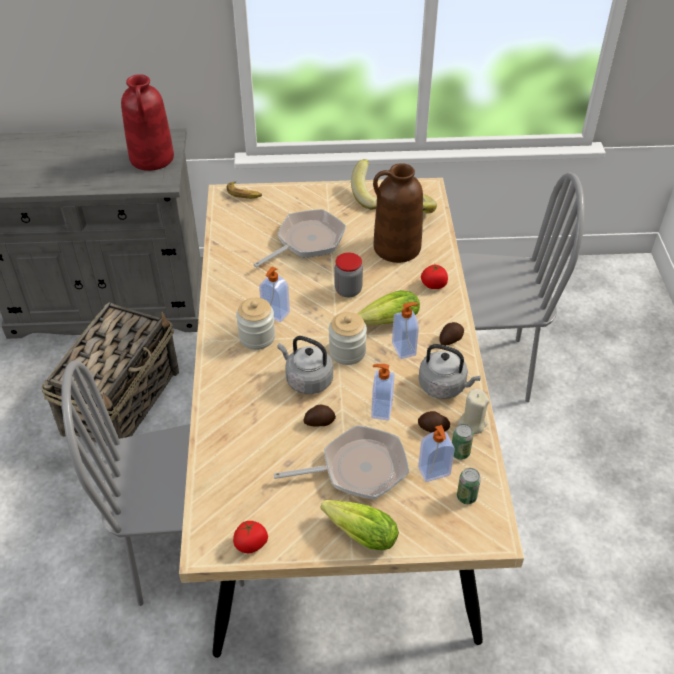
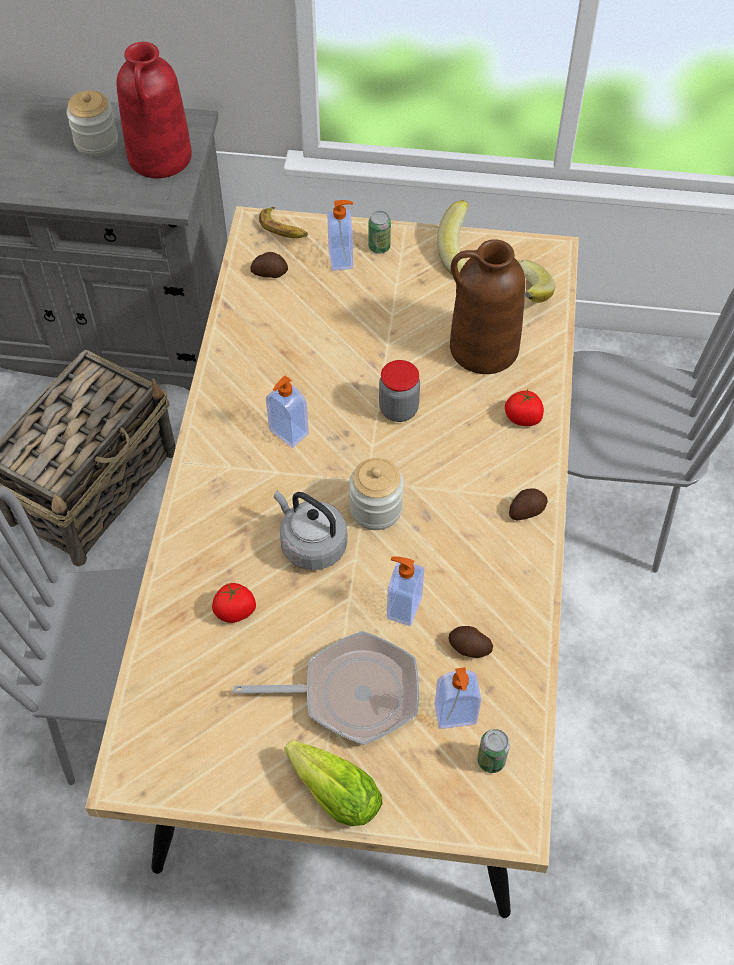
camera: 10 degrees right, 10 degrees up
tomato [233,521,268,553] -> tomato moved to [212,583,256,623]
jar [236,298,275,350] -> jar moved to [66,90,118,156]
frying pan [253,209,346,267] -> none
potato [304,405,336,426] -> potato moved to [250,252,288,278]
lettuce [357,290,420,325] -> none
soap dispenser [392,302,419,359] -> soap dispenser moved to [327,200,353,271]
grey kettle [418,344,481,399] -> none
can [452,424,474,460] -> can moved to [368,211,391,254]
beige candle [458,389,490,434] -> none

